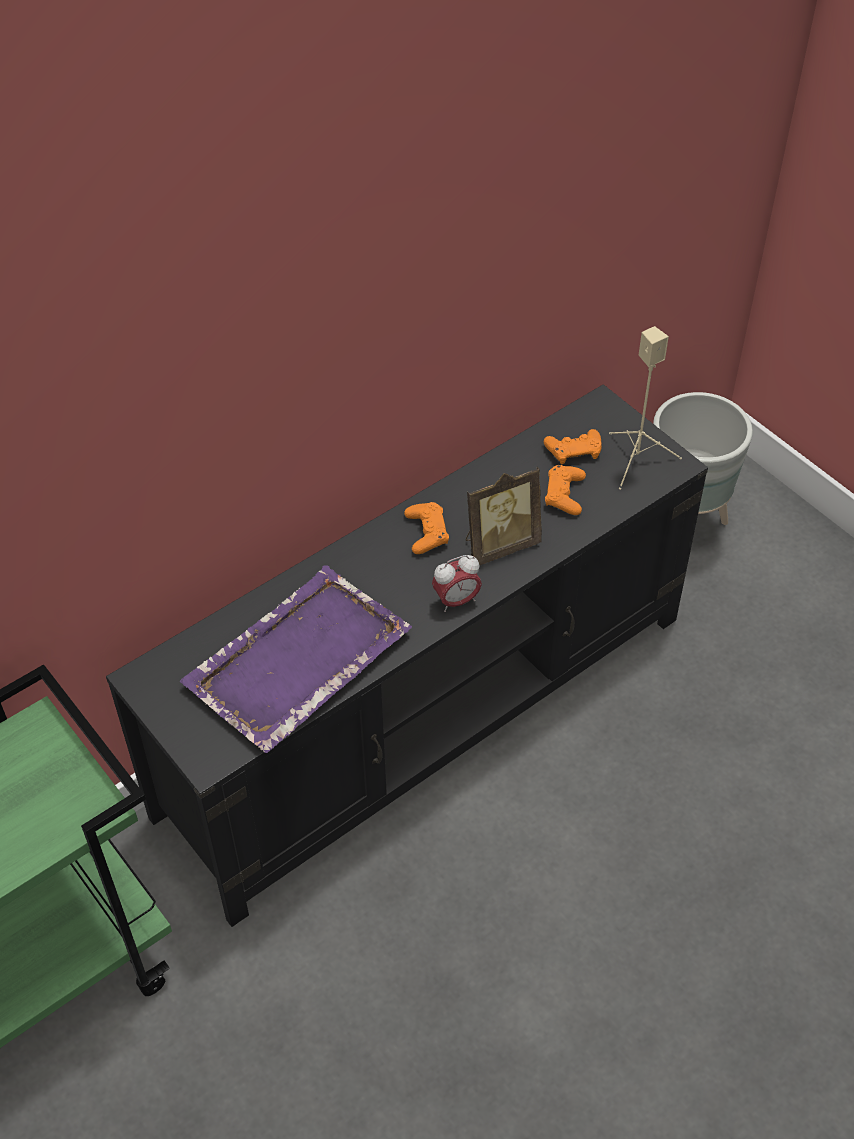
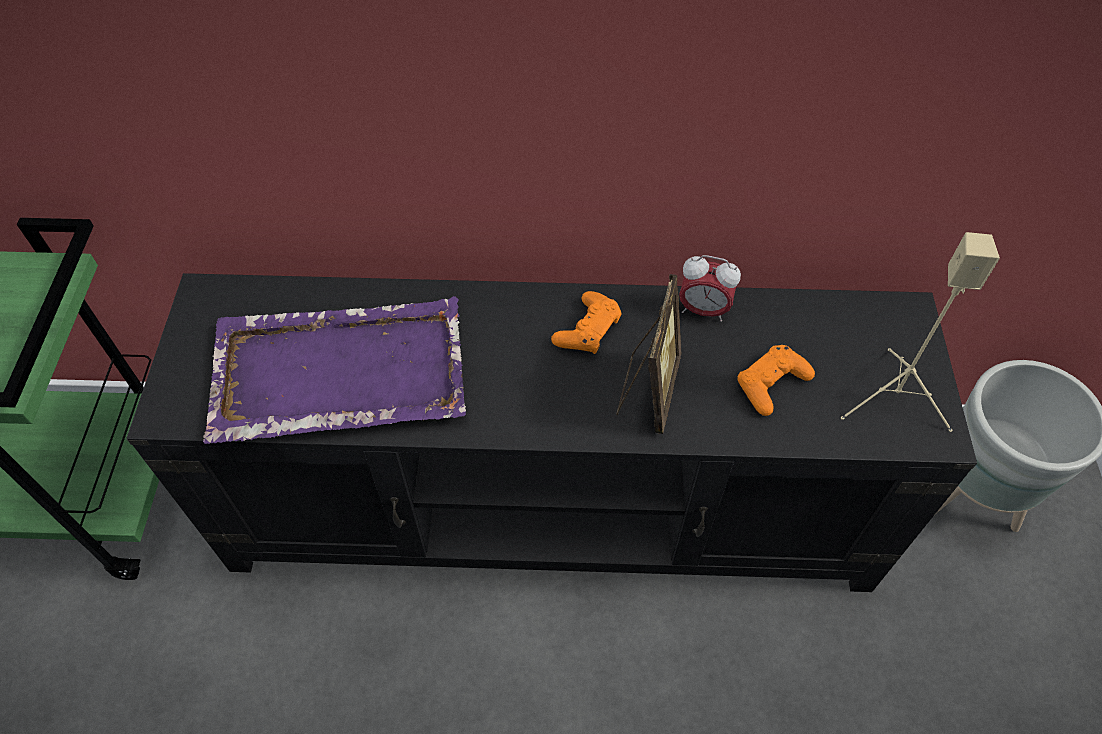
camera: 40 degrees right, 5 degrees up
alarm clock [432,555,482,612] -> alarm clock moved to [679,255,741,322]
picture frame [466,467,542,565] -> picture frame turned 90 degrees counterclockwise [616,274,682,434]
orange game controller [544,429,602,465] -> none

